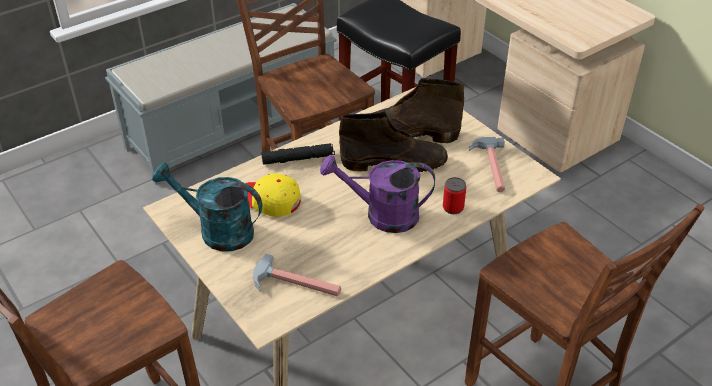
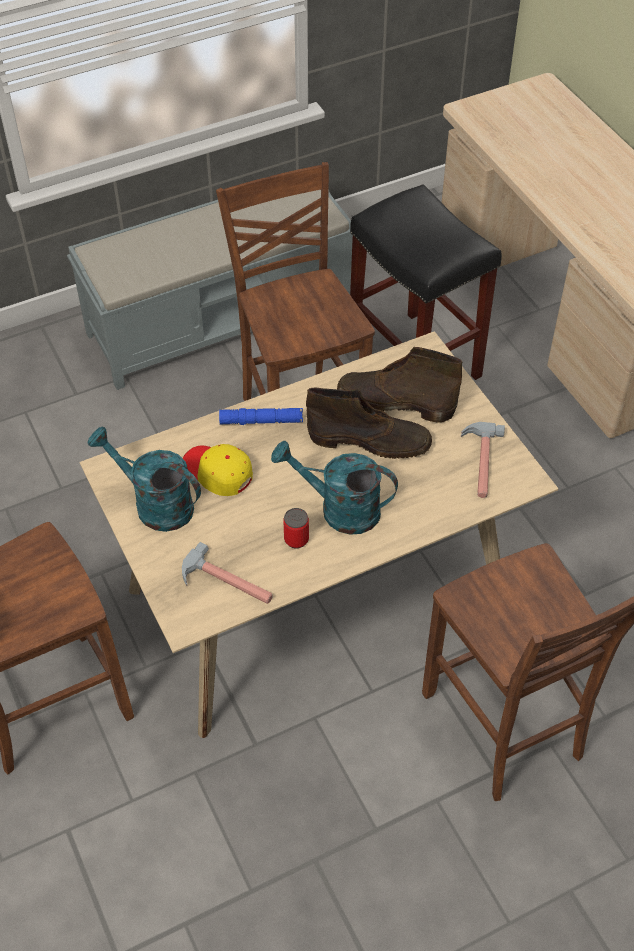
camera: 10 degrees right, 10 degrees up
black flashlight [261,143,335,165] -> blue flashlight [219,408,303,425]
purple watering can [320,155,435,233] -> turquoise watering can [271,441,398,535]
can [443,177,466,214] -> can moved to [283,508,309,548]

